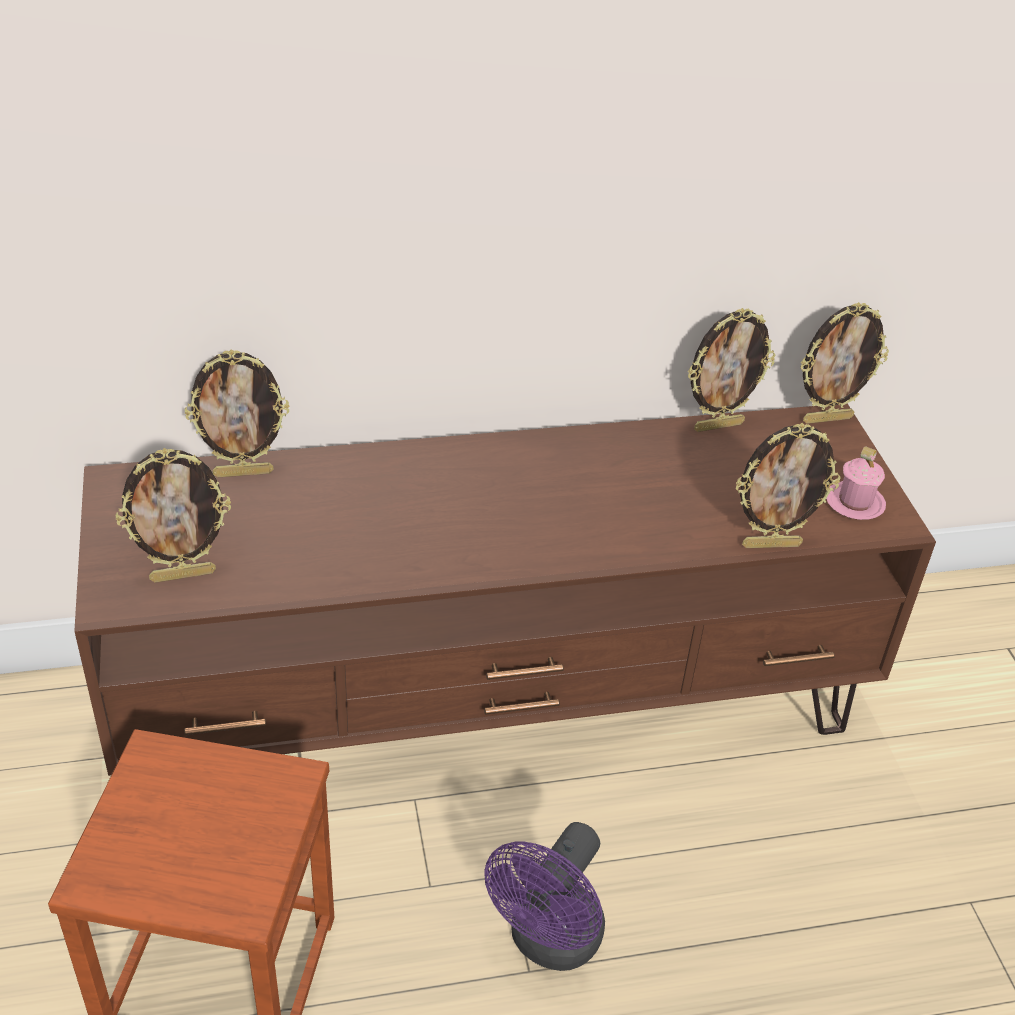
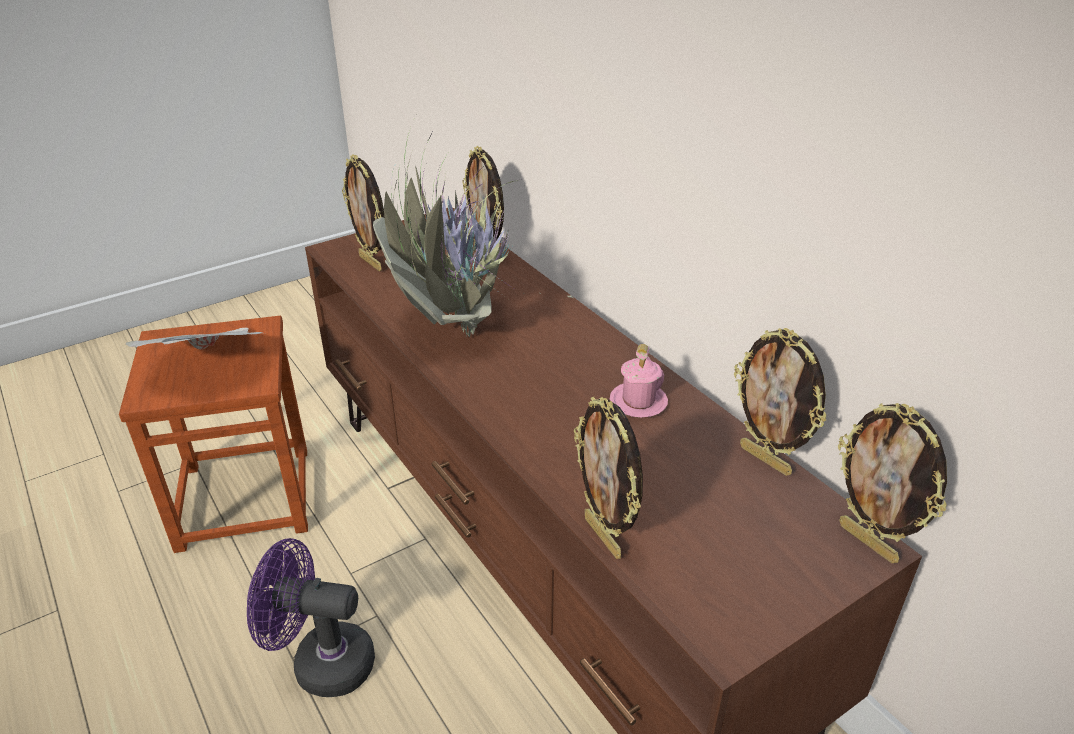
camera: 70 degrees right, 5 degrees down
pink mug [826,446,886,520] -> pink mug moved to [610,344,668,418]
none -> newspaper [126,327,263,350]
none -> potted plant [373,122,573,337]

